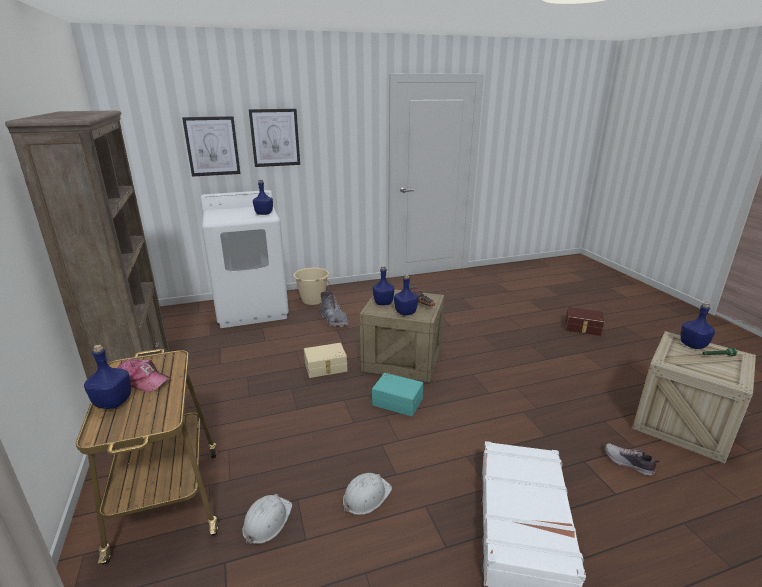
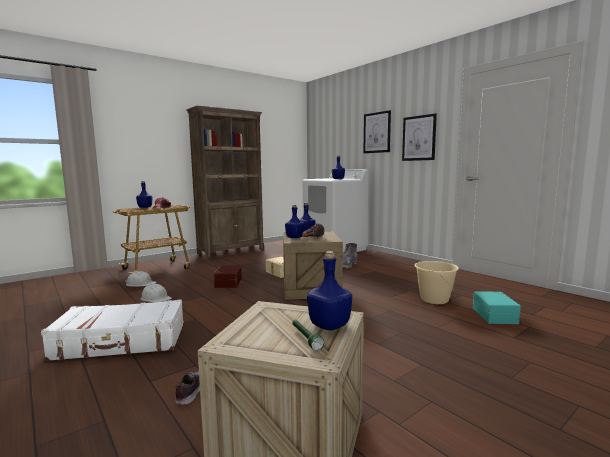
camera: 70 degrees right, 15 degrees down
picture [182,116,240,177] -> picture moved to [402,113,437,161]
beige bucket [294,268,329,305] -> beige bucket moved to [415,261,459,304]
turquoise storage box [372,373,423,416] -> turquoise storage box moved to [473,291,521,324]
brown storage box [565,307,604,336] -> brown storage box moved to [214,265,242,288]

